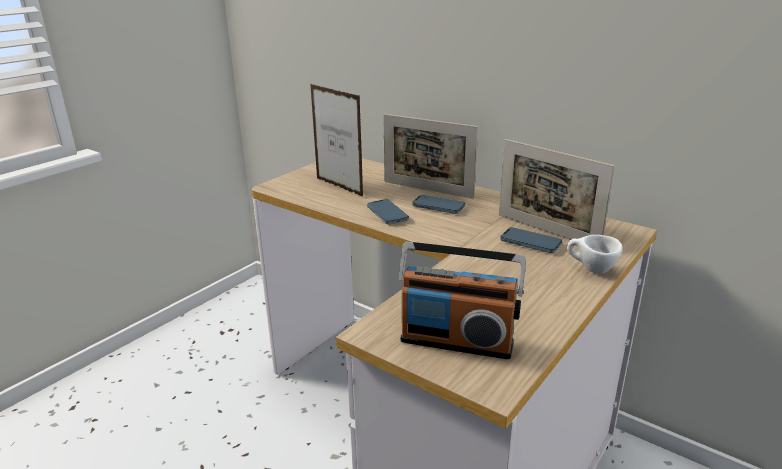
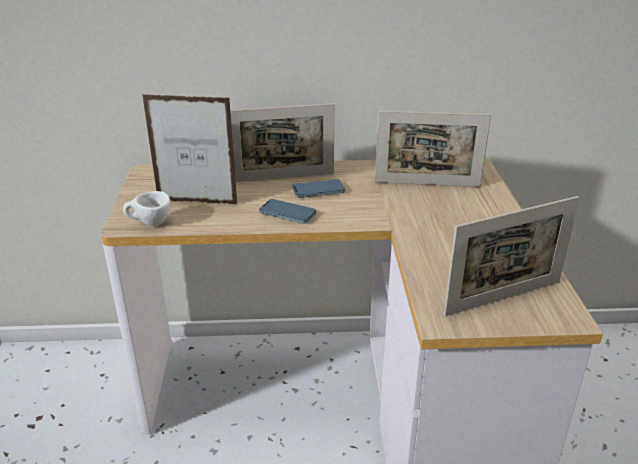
camera: 40 degrees left, 5 degrees up
radio [398,242,526,359] -> picture frame [444,196,579,316]
phone [500,227,562,253] -> none
white cup [567,235,623,274] -> white cup moved to [123,191,170,226]

